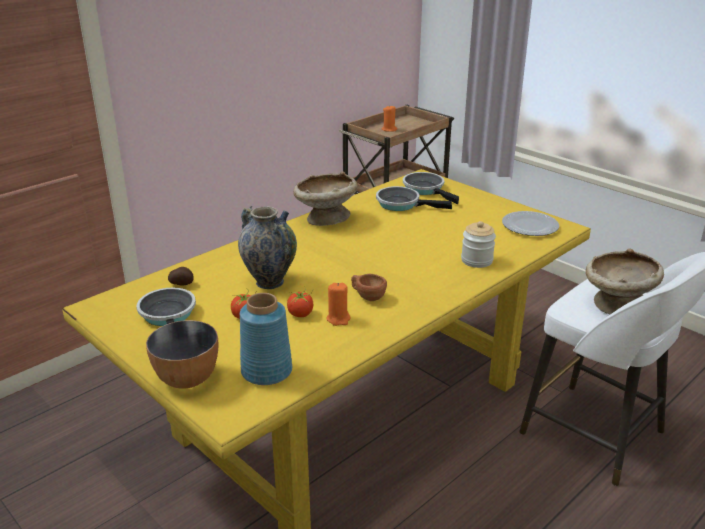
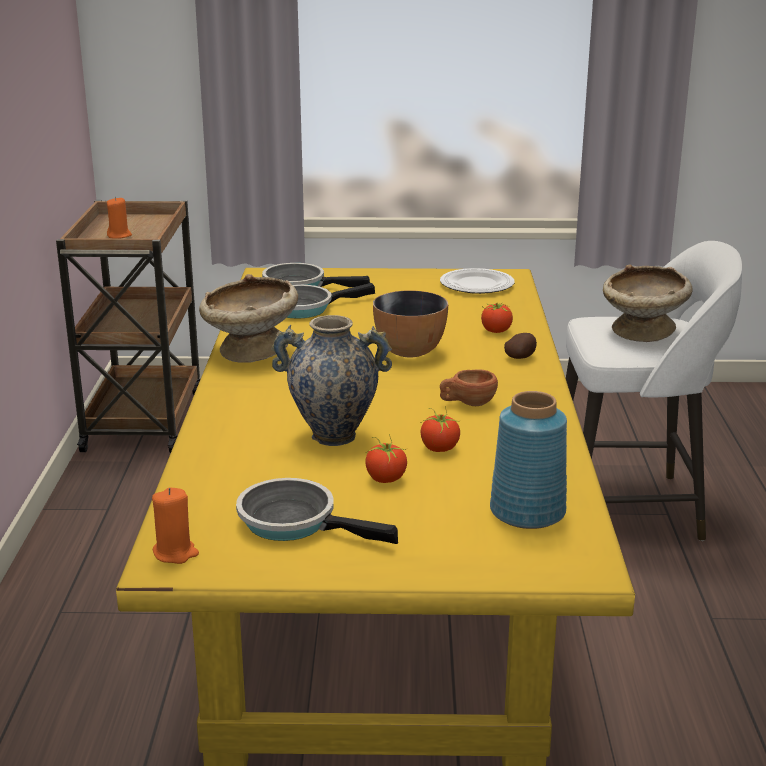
camera: 45 degrees left, 5 degrees down
bowl [146,320,218,389] -> bowl moved to [373,291,448,357]
potato [168,267,194,286] -> potato moved to [504,333,537,359]
orange candle [326,283,351,326] -> orange candle moved to [152,488,199,564]
jar [461,221,496,268] -> tomato [481,302,513,333]

